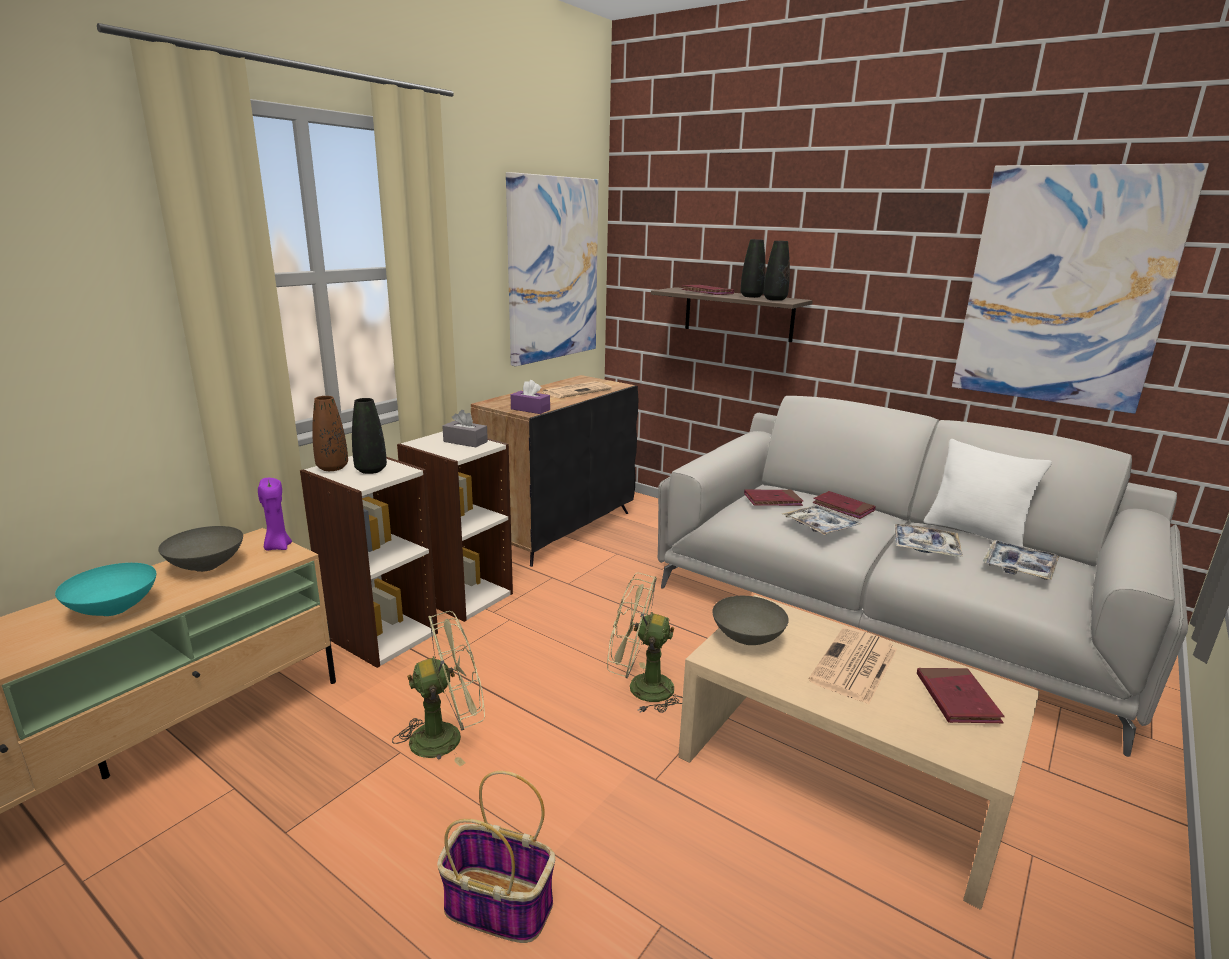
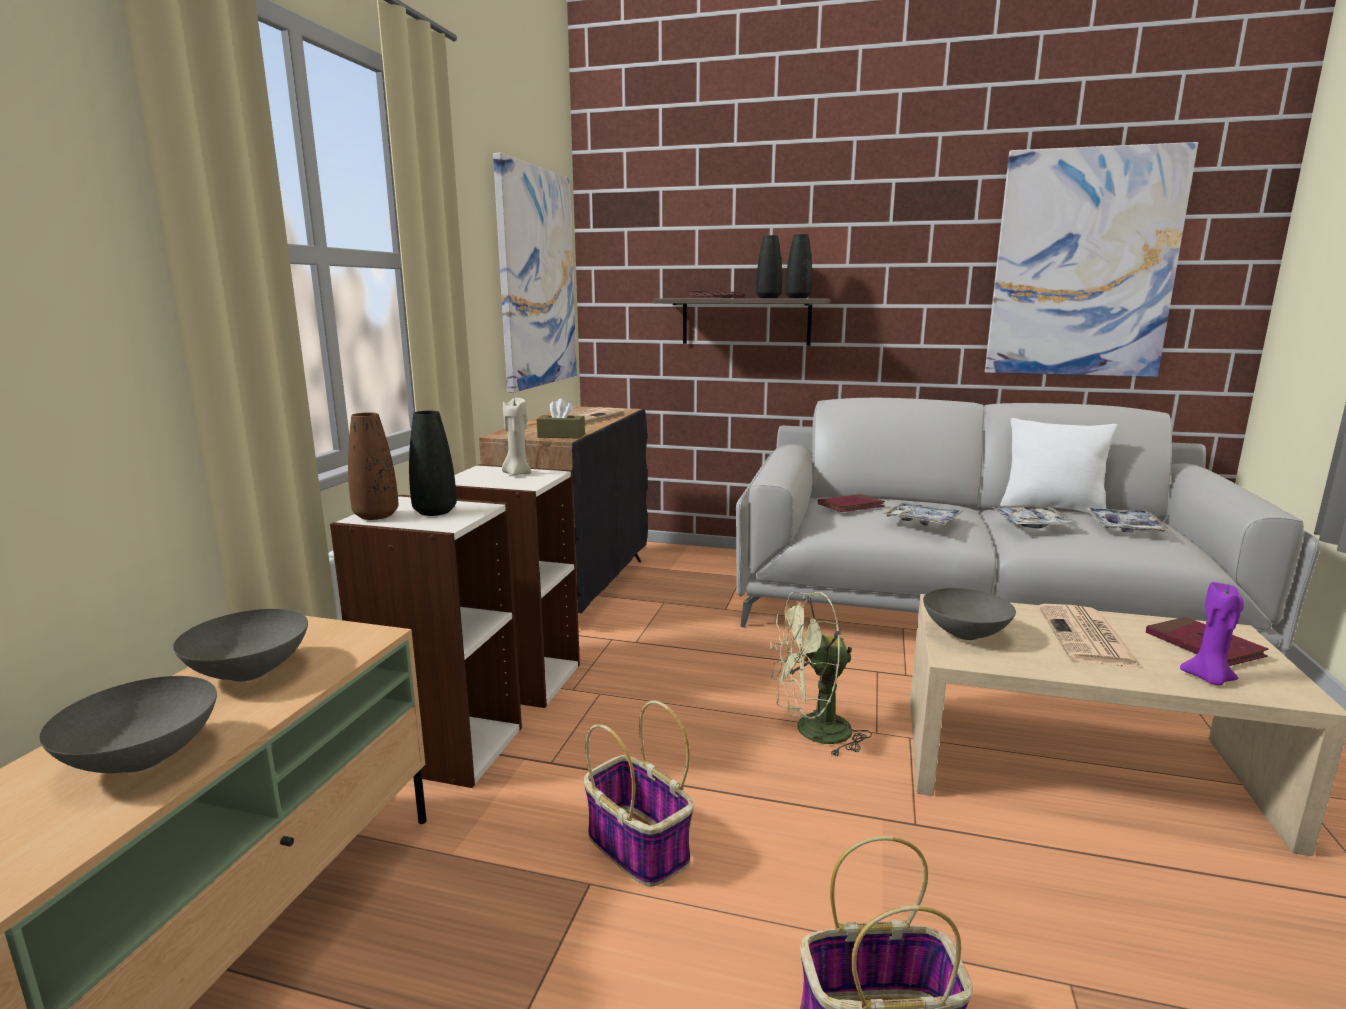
camera: 20 degrees left, 5 degrees down
turquoise bowl [55,563,156,616] -> grey bowl [39,676,217,773]
purple candle [258,478,292,550] -> purple candle moved to [1180,582,1244,685]
green fan [392,611,485,766] -> basket [584,701,694,887]
grey tissue box [442,410,488,447] -> beige candle [502,398,531,475]
purple tissue box [511,380,550,414] -> brown tissue box [537,398,585,438]
red book [812,491,876,519] -> none

